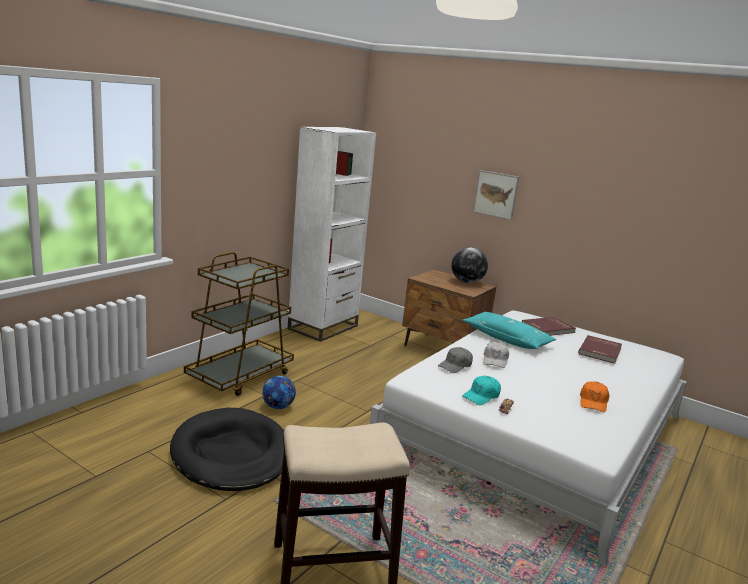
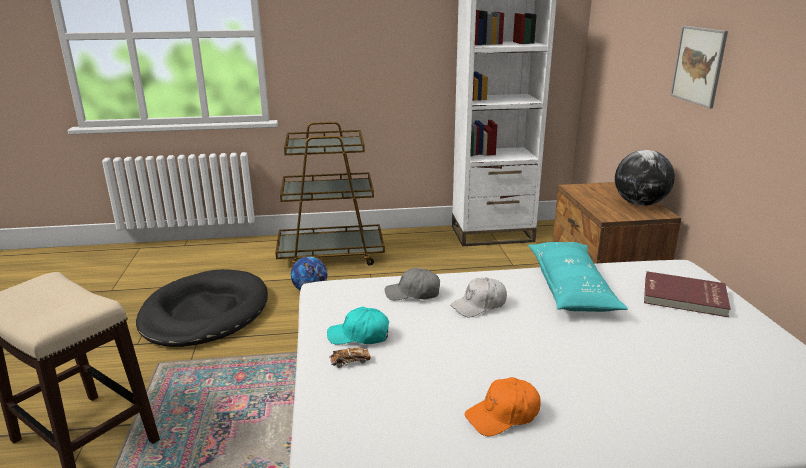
camera: 50 degrees right, 5 degrees up
red book [578,335,622,364] -> none

